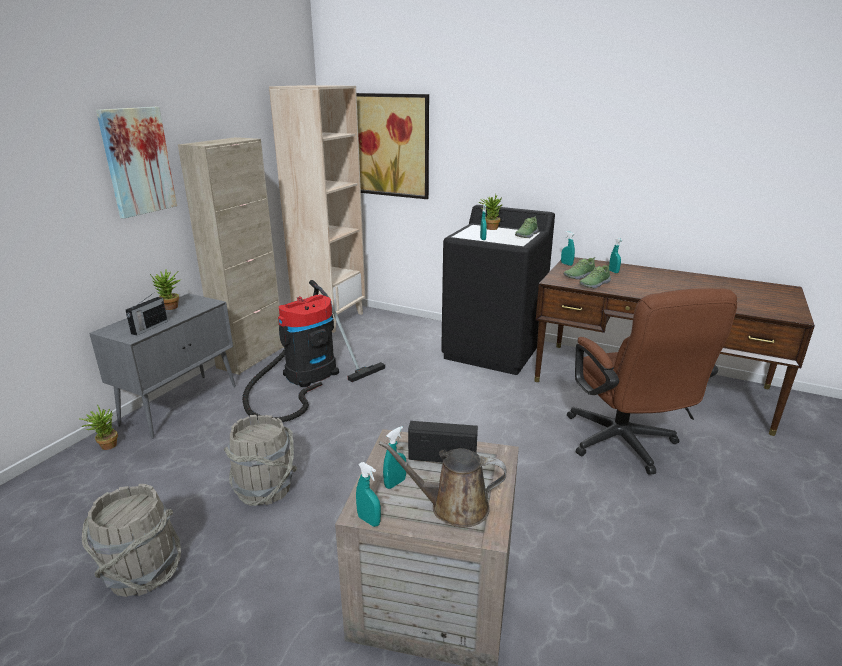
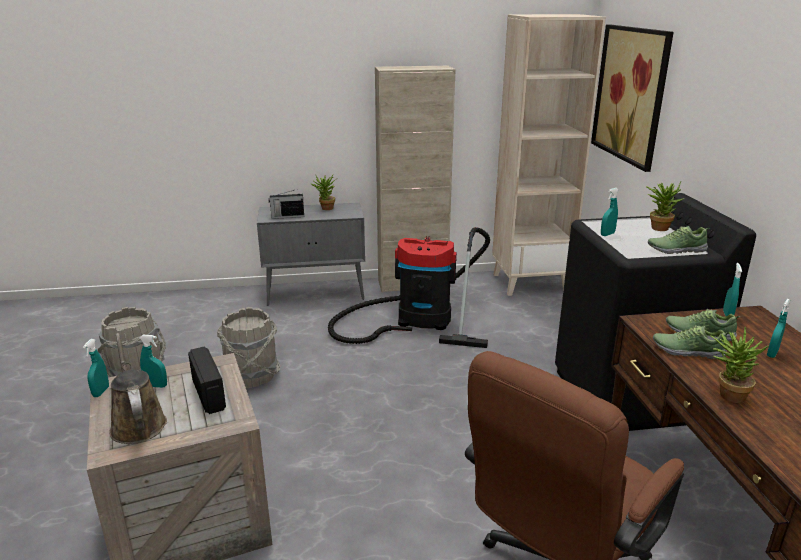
camera: 55 degrees right, 0 degrees up
potted plant [80,404,118,450] -> potted plant moved to [710,327,768,403]
picture [96,107,177,218] -> none

